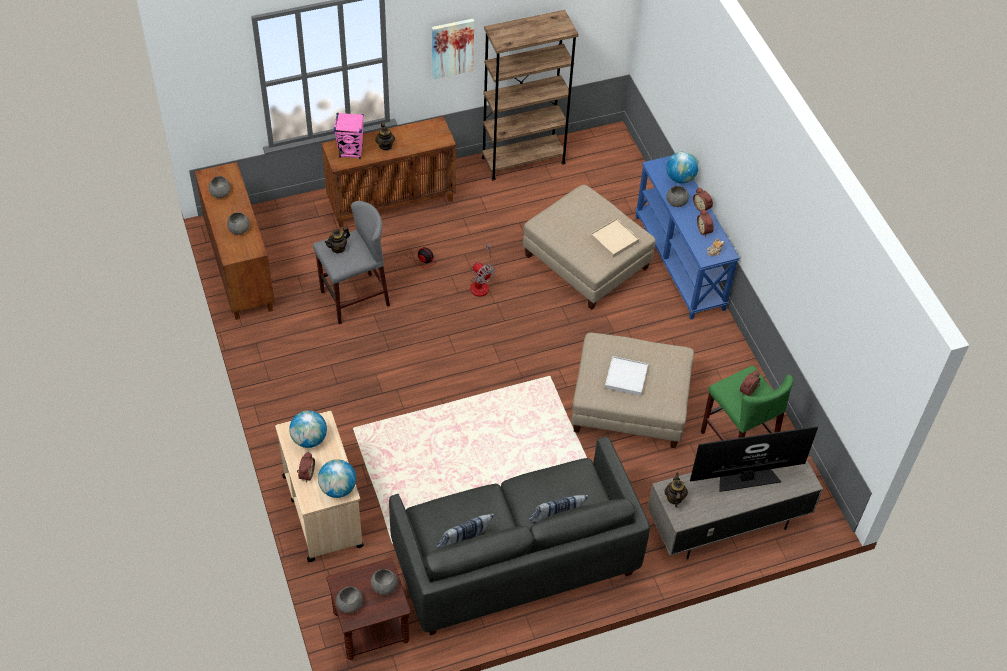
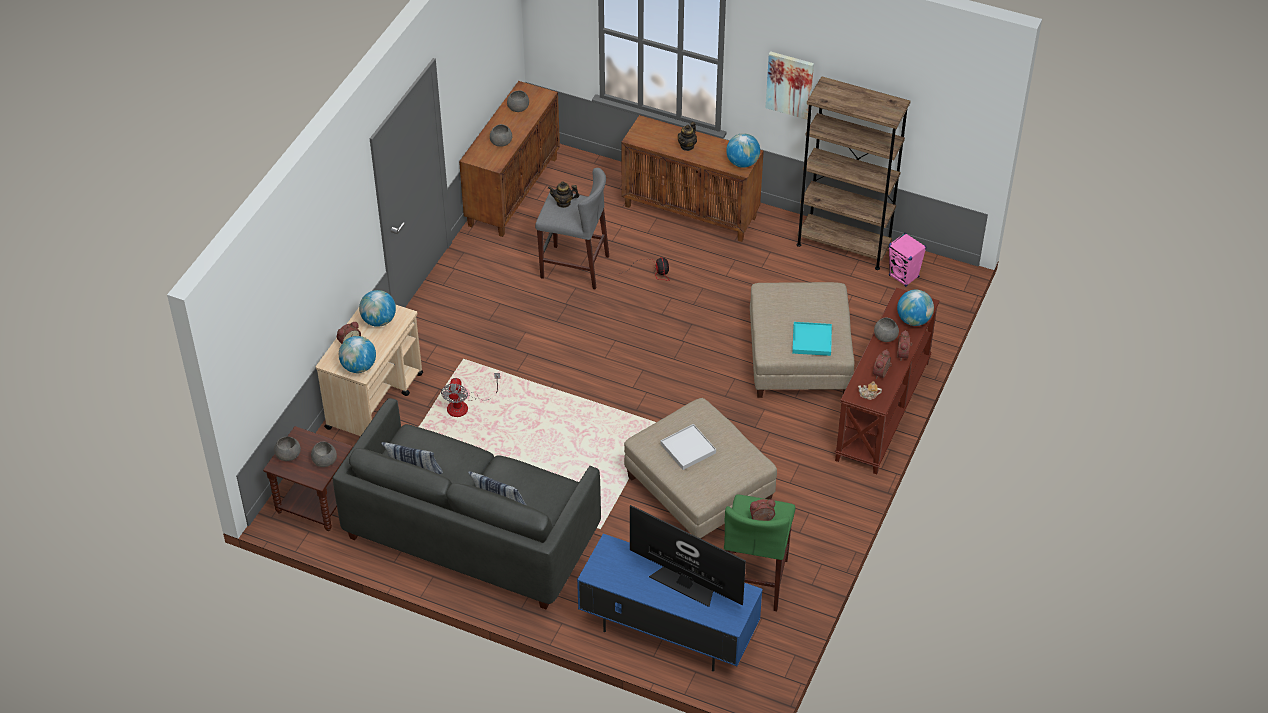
camera: 45 degrees right, 5 degrees down
pink speaker [334,113,364,159] -> pink speaker moved to [889,233,926,287]
fan [470,243,495,297] -> fan moved to [441,373,500,417]
beige tray [591,218,639,258] -> turquoise tray [792,322,832,356]
blue console table [635,156,740,320] -> brown console table [835,287,940,474]
grey tv stand [647,460,823,560] -> blue tv stand [577,533,763,672]
teapot [664,473,688,508] -> none
none -> globe [726,133,760,168]

